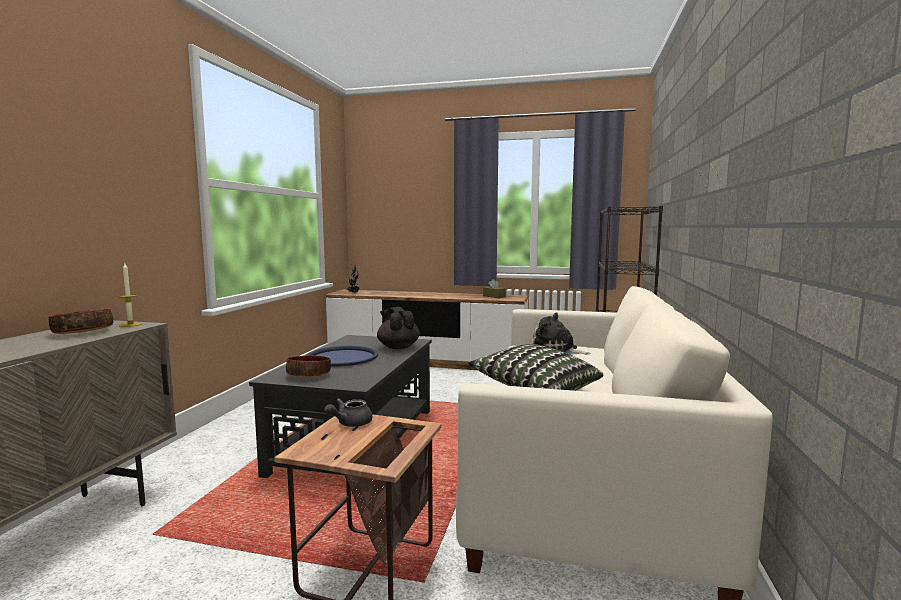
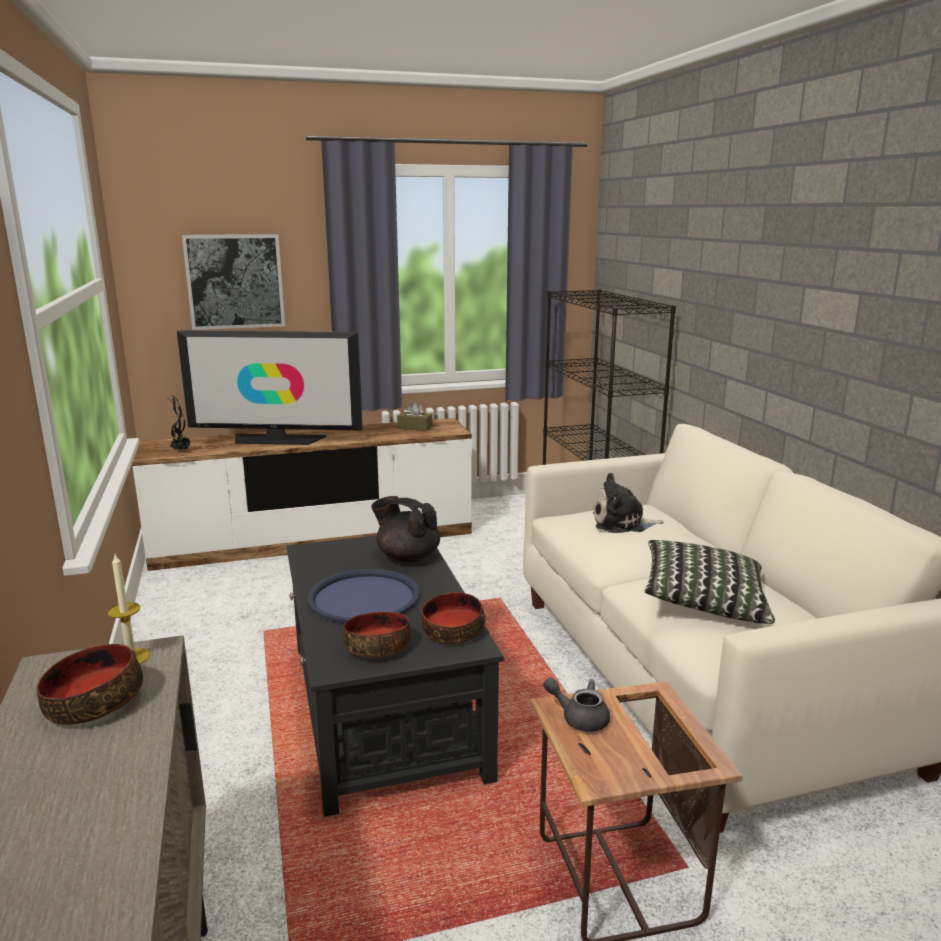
camera: 30 degrees left, 10 degrees up
grey teapot [324,398,372,427] -> grey teapot turned 105 degrees clockwise [543,678,610,732]
none -> television [177,330,363,445]
none -> picture [182,234,285,330]
none -> bowl [421,592,485,644]

